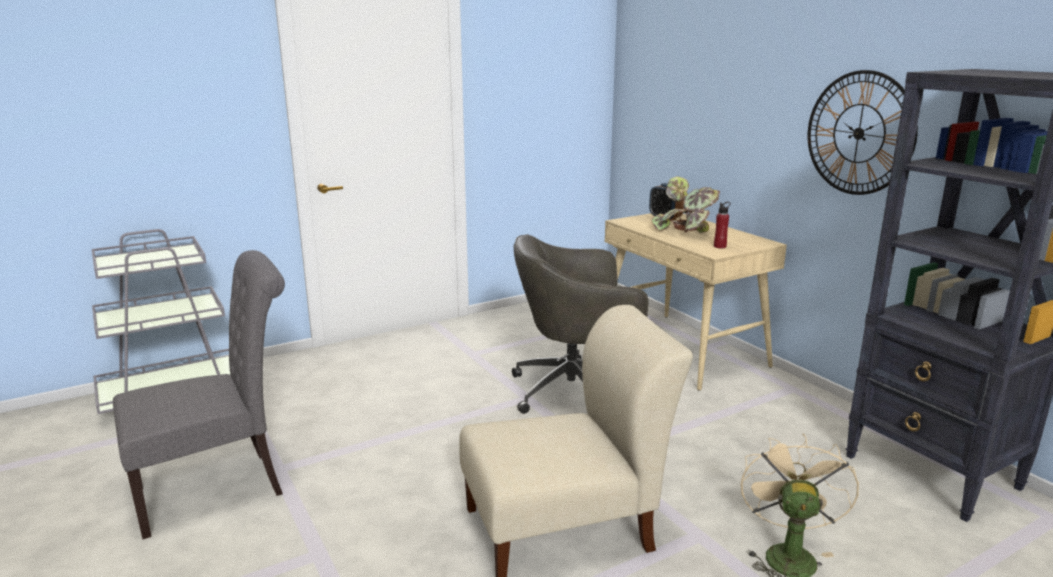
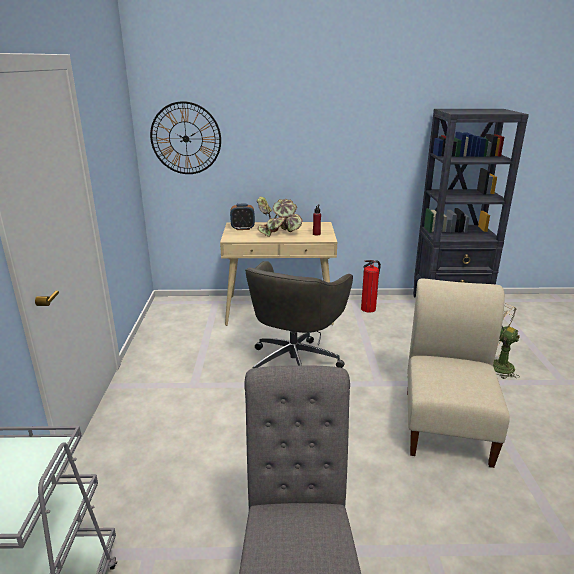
camera: 60 degrees left, 5 degrees up
wall clock [808,70,918,195] -> wall clock moved to [150,101,221,174]
none -> fire extinguisher [361,260,381,313]

